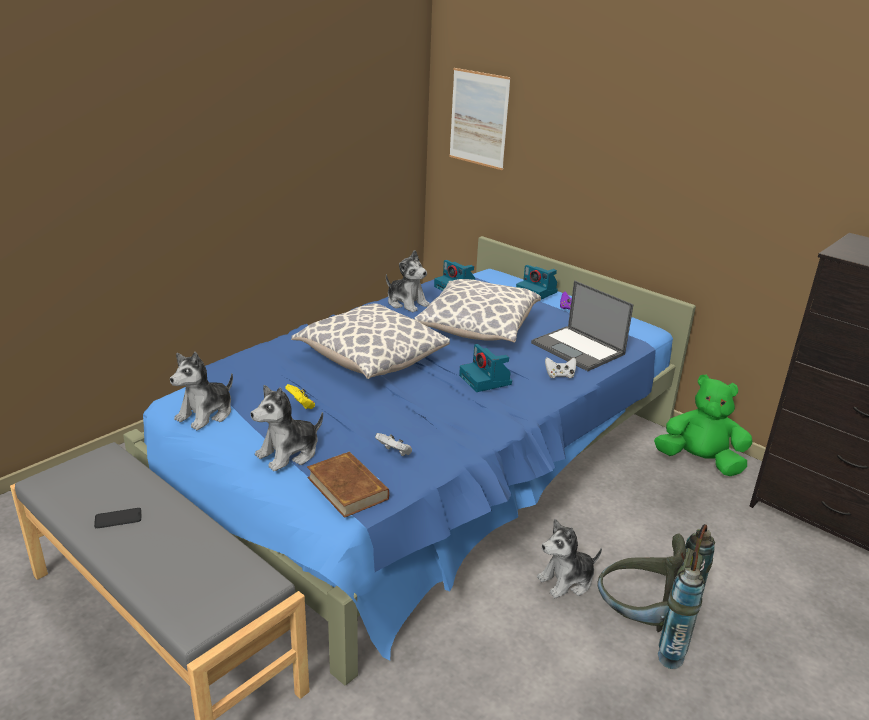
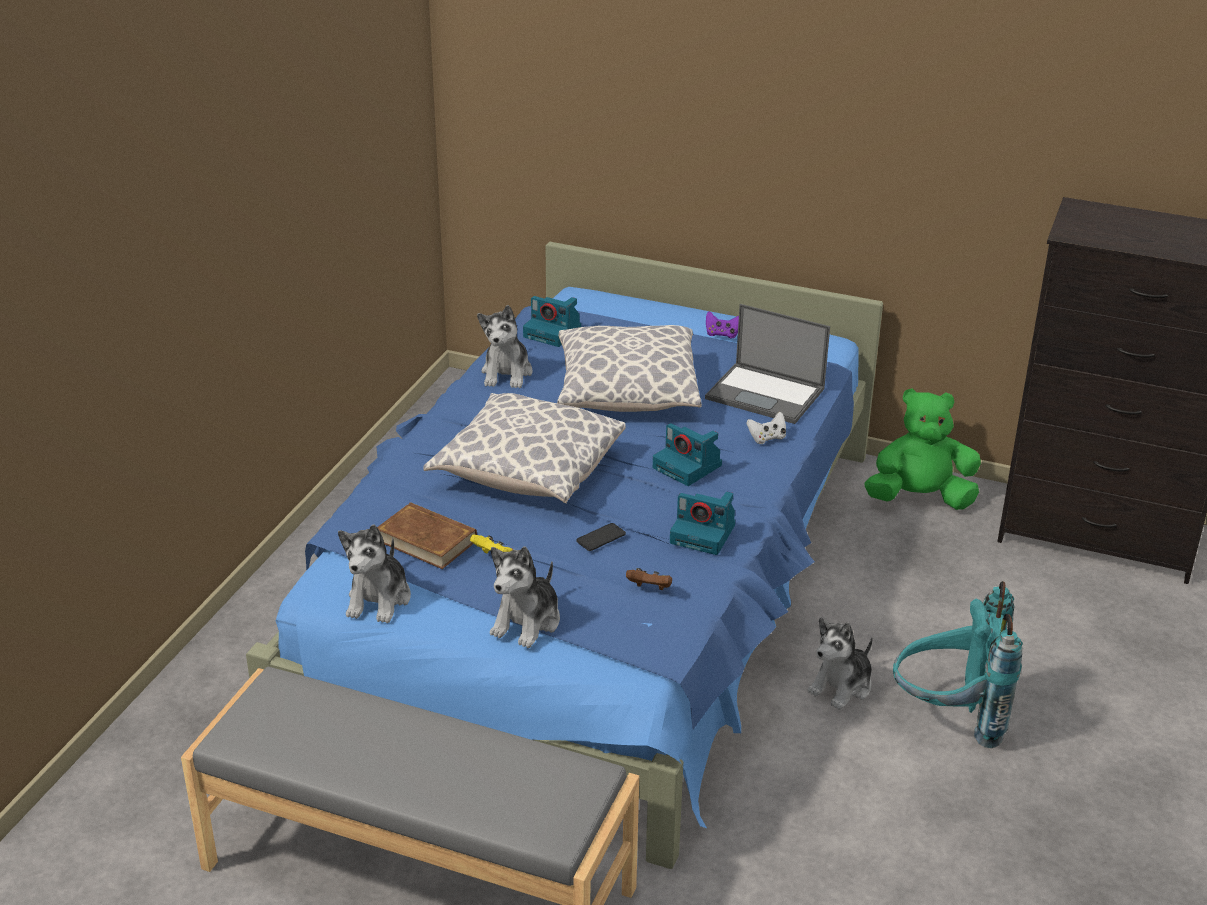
camera: 20 degrees left, 5 degrees up
phone [94,508,141,529] -> phone moved to [576,523,626,551]
brown book [307,452,389,518] -> brown book moved to [377,502,477,569]
white game controller [375,433,412,456] -> brown game controller [626,568,672,590]
plush toy [386,250,430,312] -> plush toy turned 75 degrees clockwise [477,305,533,388]
picture [449,68,511,170] -> none
camera [516,265,558,299] -> camera moved to [670,492,735,555]
grey backpack [597,524,715,669] -> turquoise backpack [893,581,1023,748]

